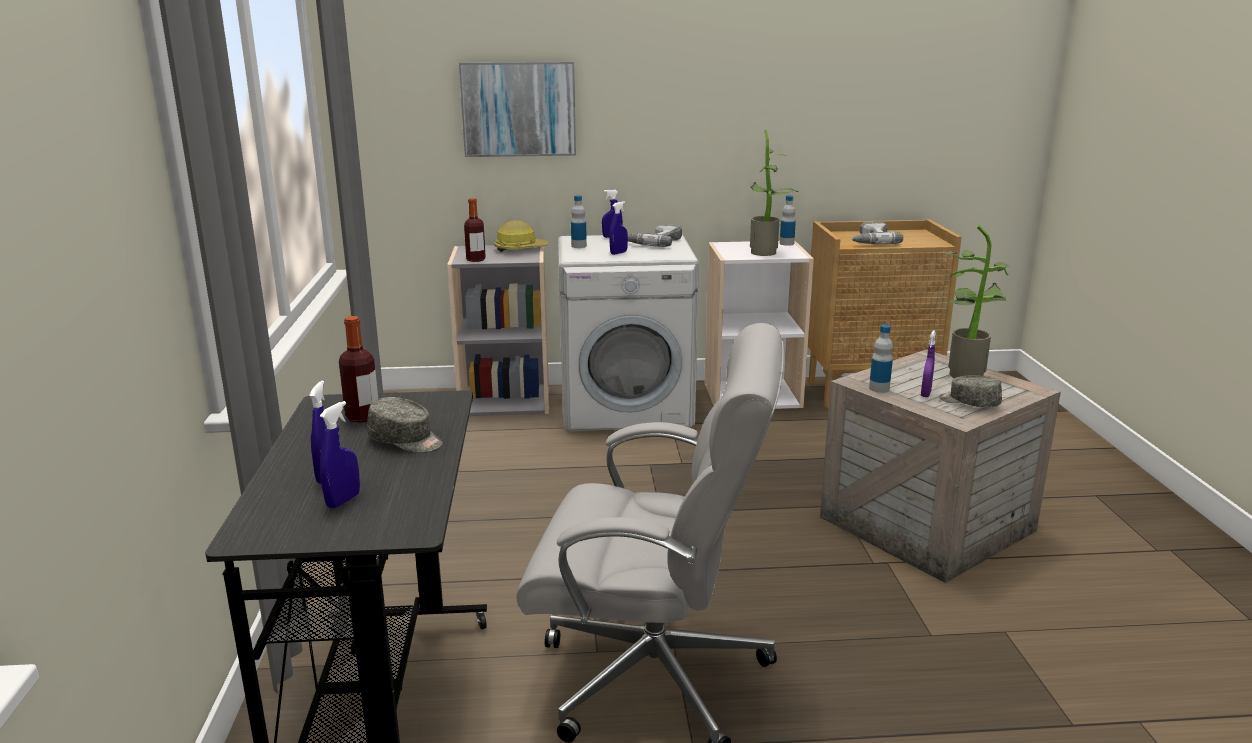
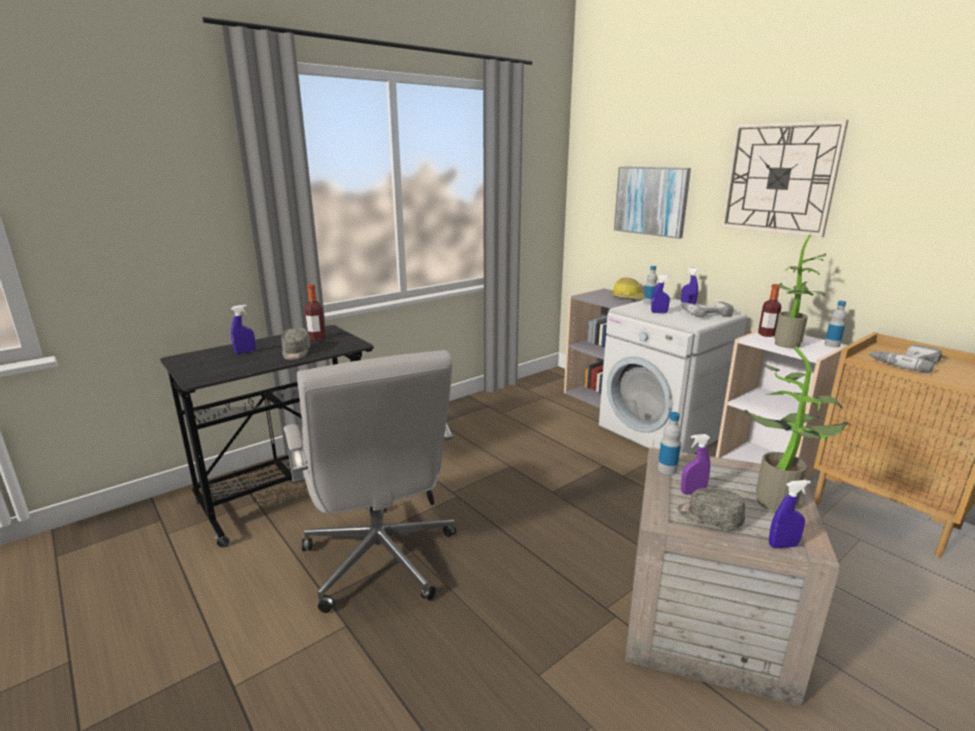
camera: 55 degrees right, 0 degrees up
blue spray bottle [320,401,360,509] -> blue spray bottle moved to [769,480,811,548]
bottle [464,198,486,262] -> bottle moved to [758,284,781,337]
grey cap [939,375,1002,408] -> grey cap turned 60 degrees counterclockwise [678,488,745,529]
none -> wall clock [721,120,849,237]

